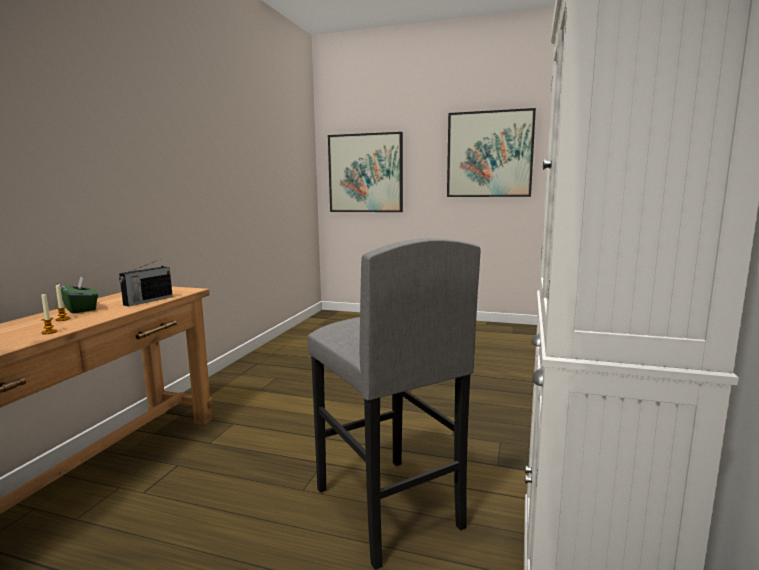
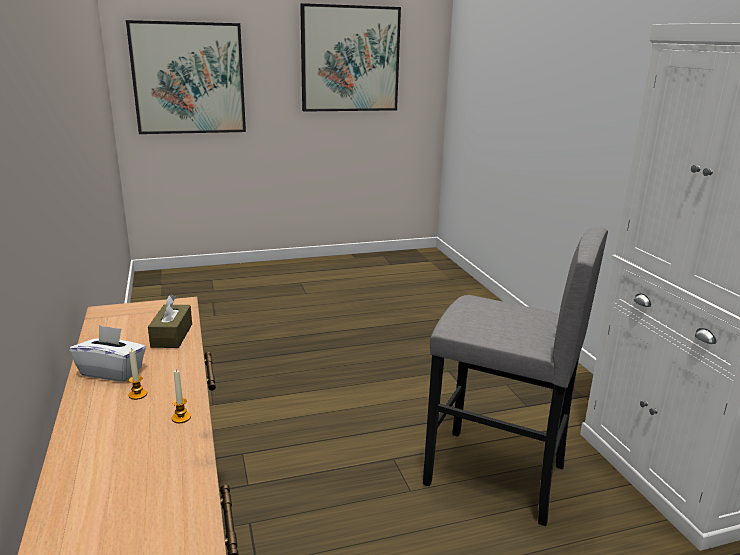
camera: 35 degrees left, 10 degrees up
green tissue box [60,277,98,314] -> white tissue box [70,325,146,382]
radio [119,260,173,307] -> brown tissue box [148,295,192,348]

